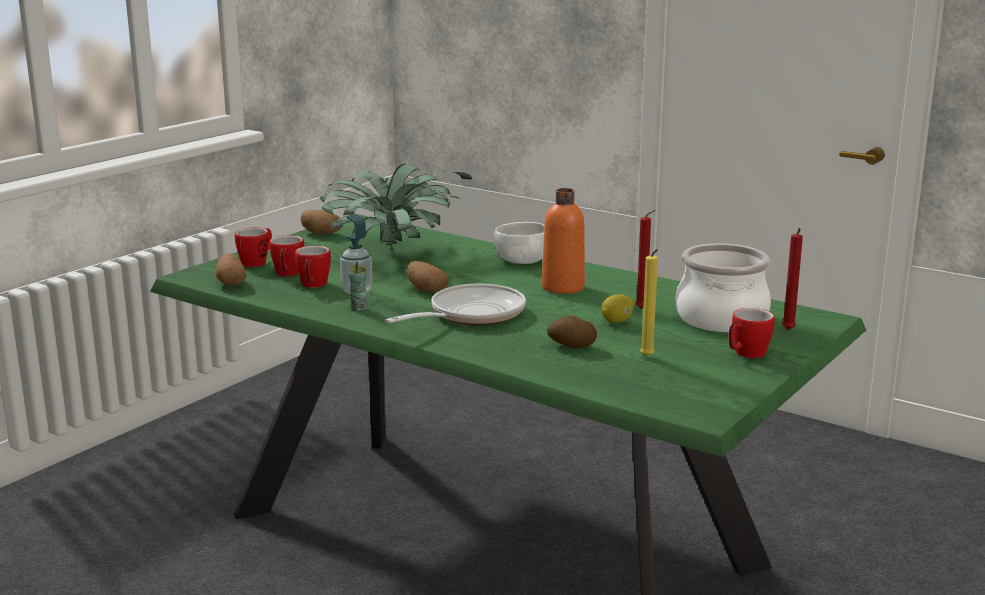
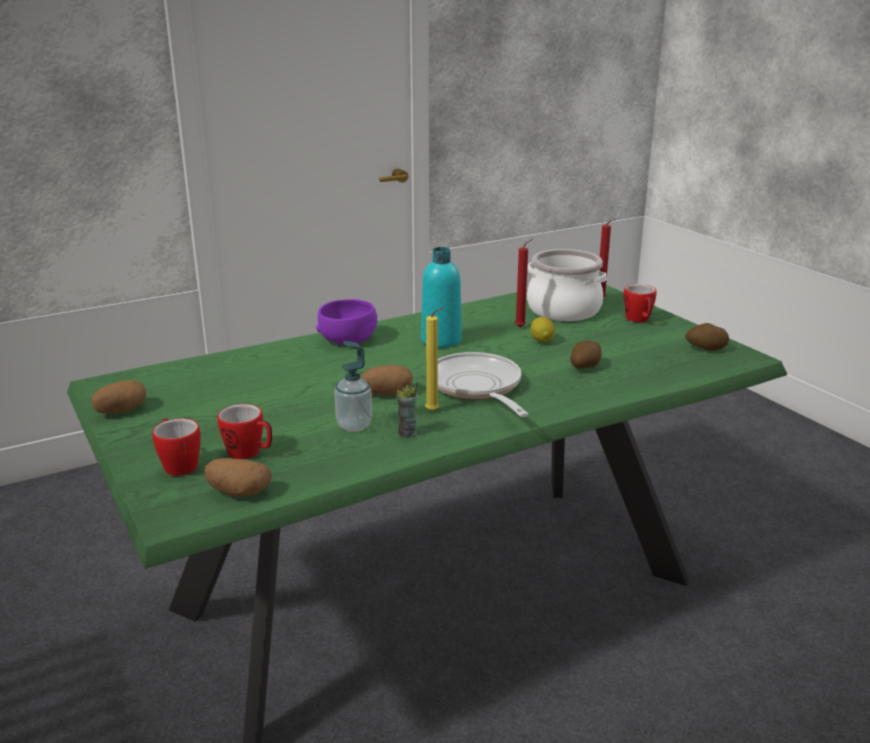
camera: 65 degrees left, 5 degrees up
mug [295,246,331,288] -> none
potted plant [319,164,472,250] -> none
white bowl [493,222,545,264] -> purple bowl [316,299,377,345]
orange bottle [542,188,585,294] -> turquoise bottle [421,247,462,348]
yellow candle [640,249,658,357] -> yellow candle moved to [425,307,444,411]
none -> potato [685,323,729,351]

